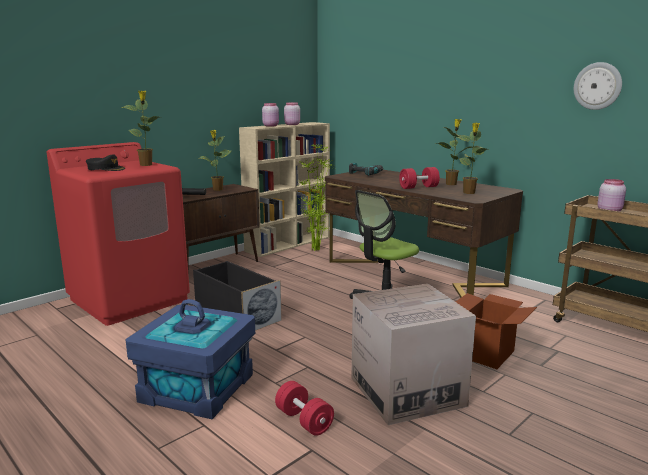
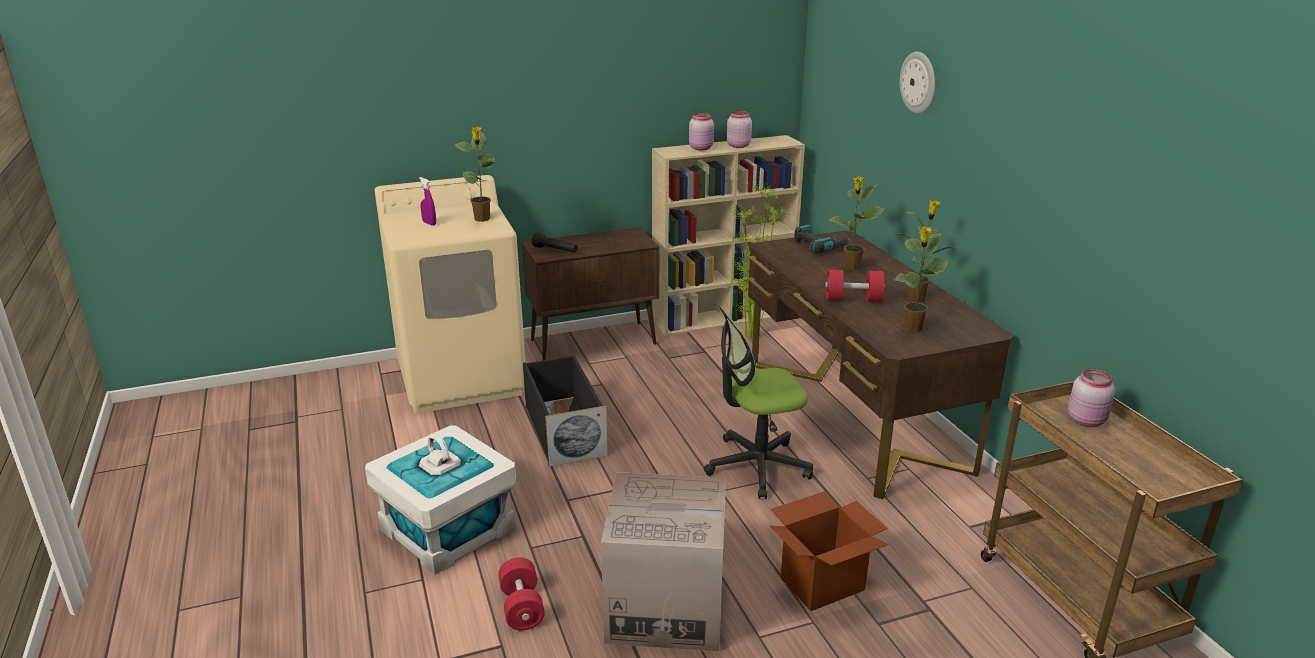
camera: 25 degrees right, 10 degrees up
red washing machine [47,142,190,326] -> beige washing machine [374,175,525,414]
black cap [86,154,125,171] -> purple spray bottle [419,177,436,226]
blue storage box [125,299,255,419] -> white storage box [365,425,516,575]
potted plant [199,130,231,191] -> potted plant moved to [828,176,884,270]
wall clock [574,62,622,110] -> wall clock moved to [900,52,935,114]

